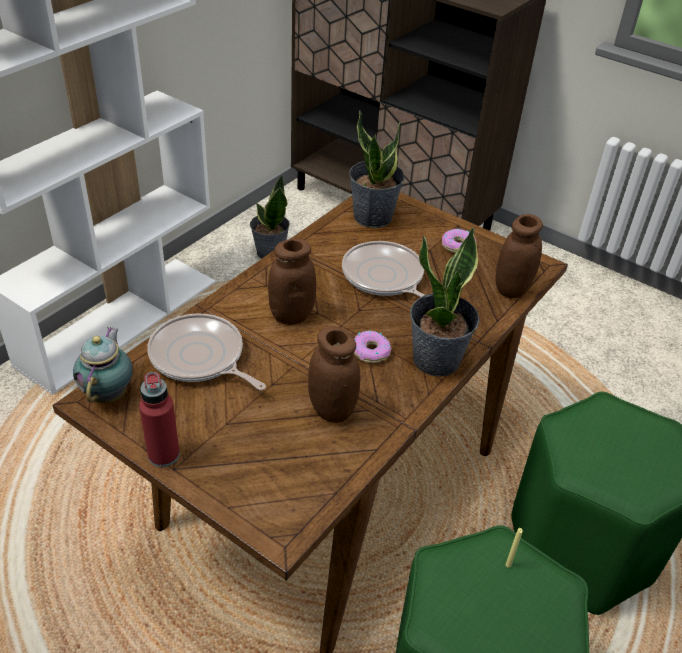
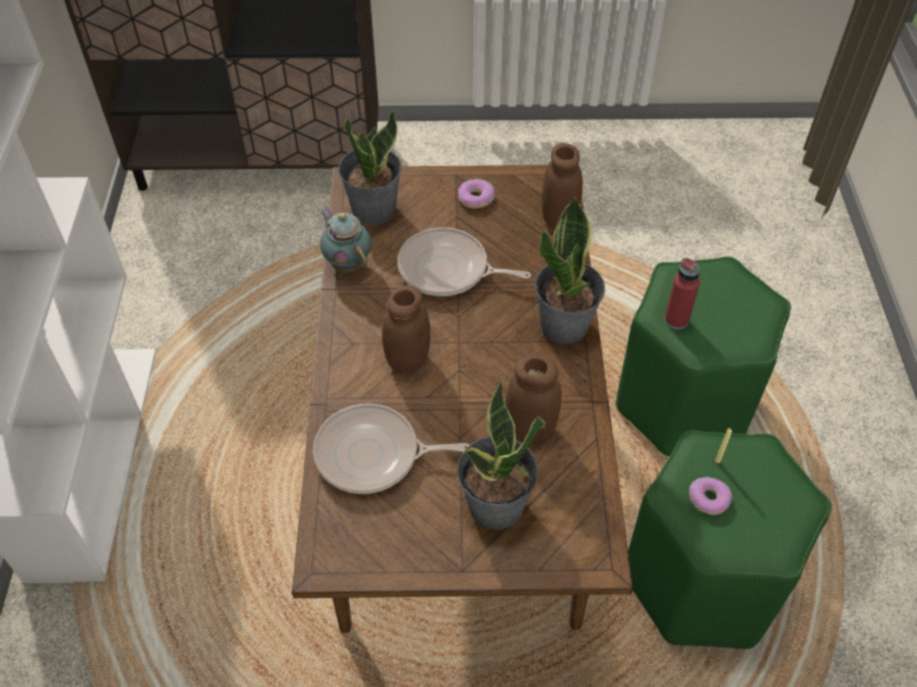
camera: 35 degrees left, 10 degrees up
teapot [73,327,133,403] -> teapot moved to [320,207,372,272]
red bottle [139,372,180,467] -> red bottle moved to [664,258,700,329]
potted plant [250,175,290,259] -> potted plant moved to [457,379,546,530]
donut [354,330,391,363] -> donut moved to [689,477,732,515]

